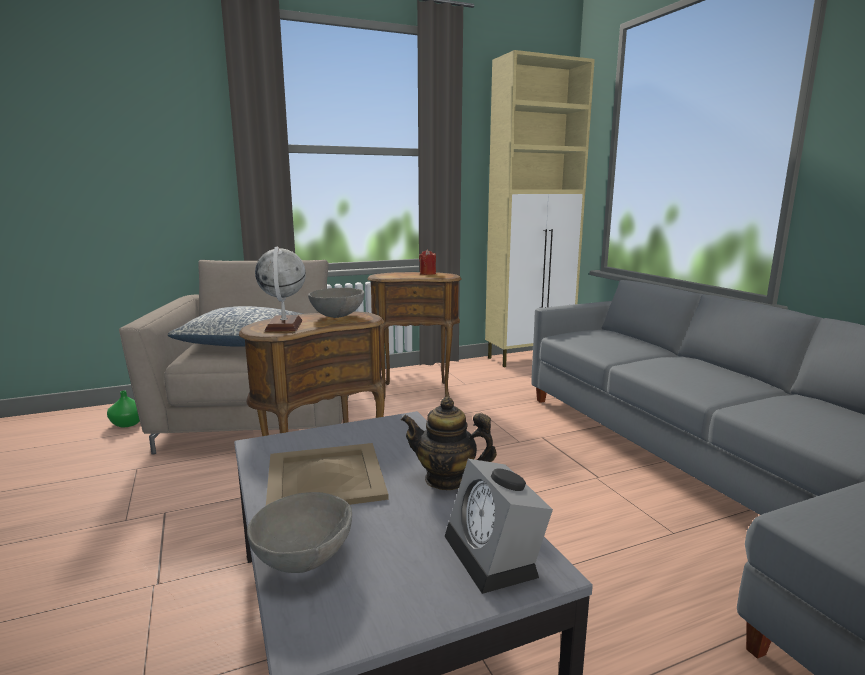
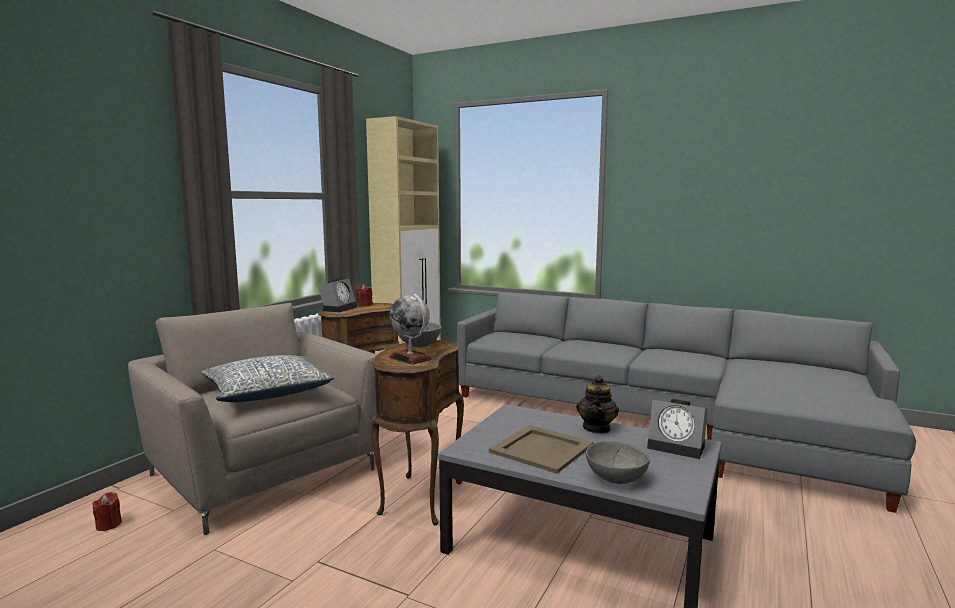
camera: 40 degrees left, 5 degrees down
green vase [107,390,140,427] -> red candle [92,492,122,531]
teapot [401,397,497,490] -> teapot turned 45 degrees counterclockwise [576,375,619,434]
none -> alarm clock [318,279,357,312]

